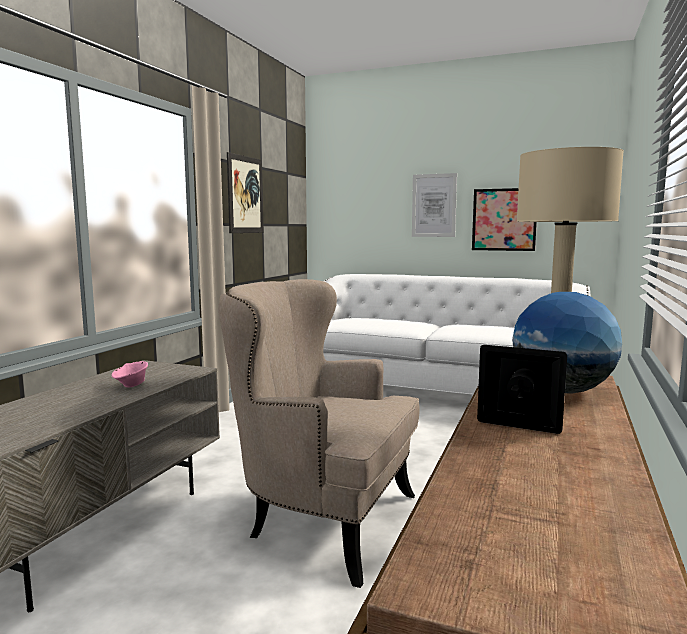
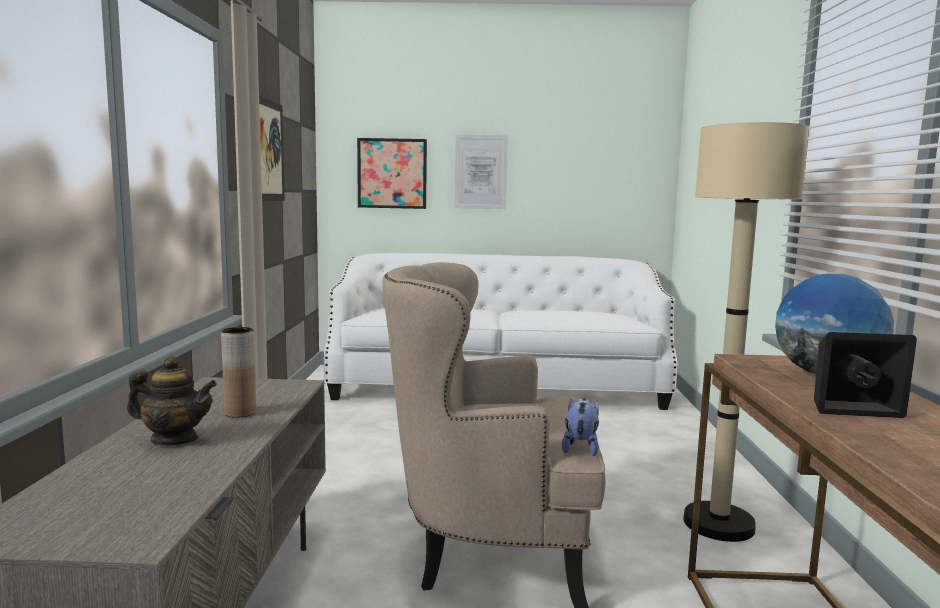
camera: 20 degrees left, 0 degrees up
pink bowl [112,361,148,387] -> brown vase [221,327,256,418]
picture [472,188,537,251] -> picture moved to [357,138,427,209]
none -> teapot [127,356,217,446]
none -> plush toy [562,398,599,456]

